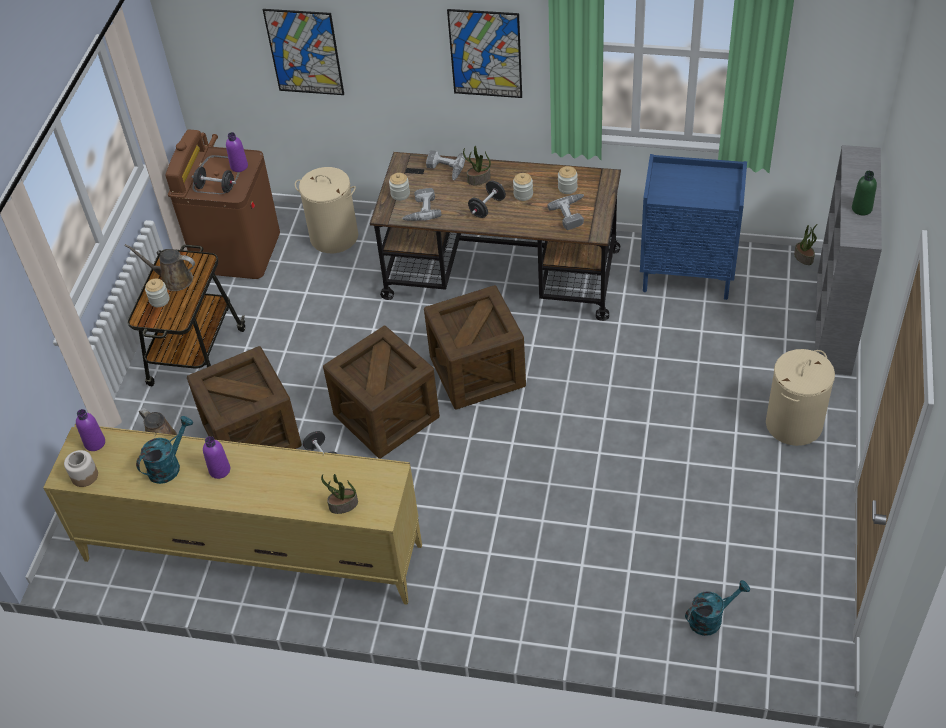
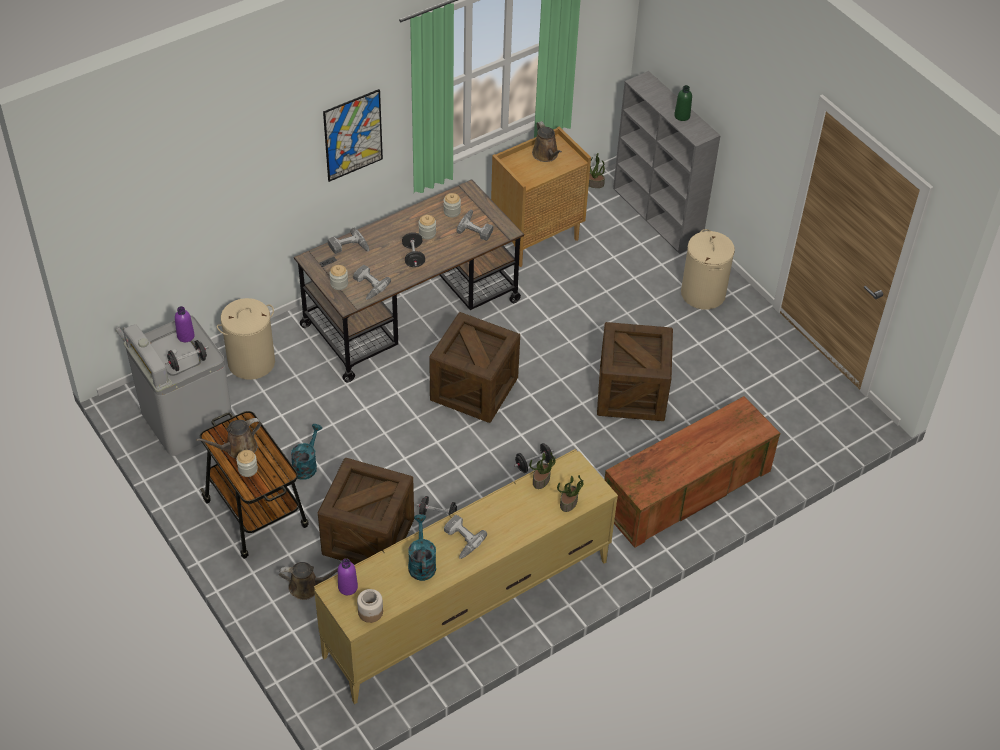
camera: 50 degrees left, 0 degrees up
brown washing machine [166,130,280,279] -> grey washing machine [115,315,232,456]
purple bottle [203,436,230,479] -> power drill [444,515,487,559]
picture [263,9,344,95] -> none
crate [323,326,440,458] -> crate moved to [597,322,673,421]
potted plant [463,146,491,185] -> potted plant moved to [529,452,556,489]
blue cabinet [640,154,747,300] -> brown cabinet [491,126,591,267]
turquoise watering can [685,580,750,636] -> turquoise watering can moved to [291,424,322,480]
none -> black dumbbell [514,443,554,473]
none -> brown watering can [532,121,562,162]
none -> brown bench [604,396,780,548]

